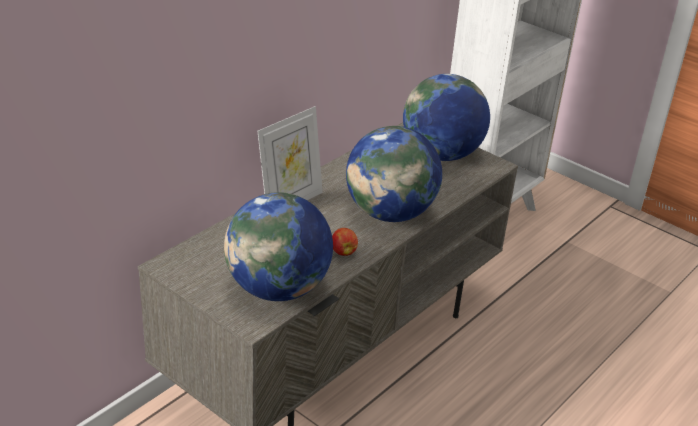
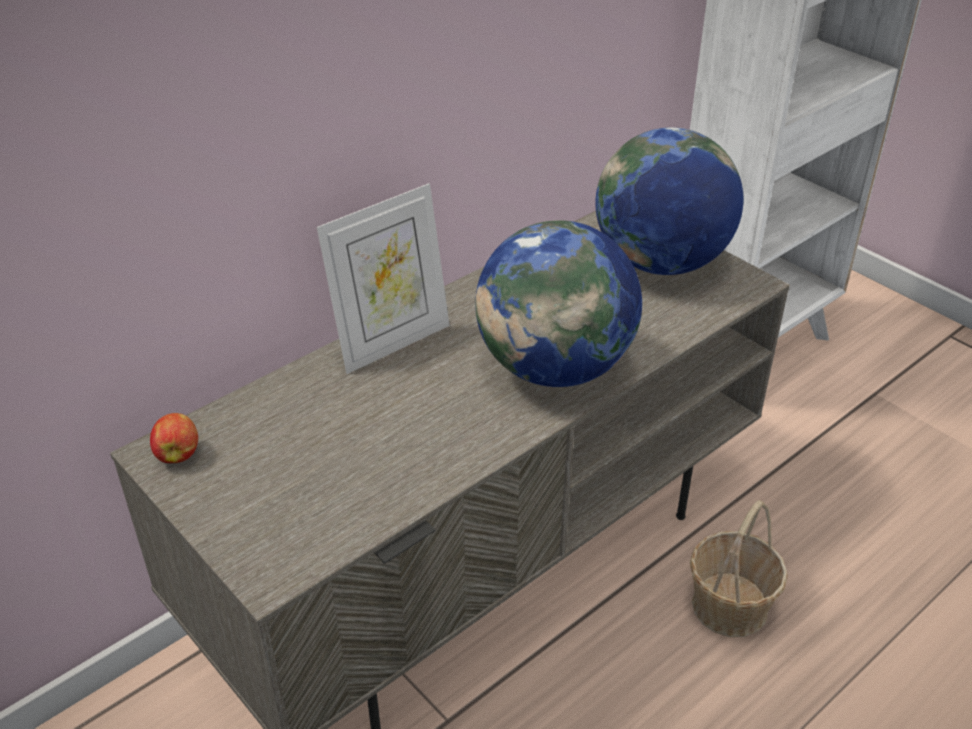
camera: 10 degrees right, 5 degrees up
globe [224,192,333,301] -> none
apple [332,228,358,256] -> apple moved to [150,413,198,463]
none -> basket [690,500,788,637]

